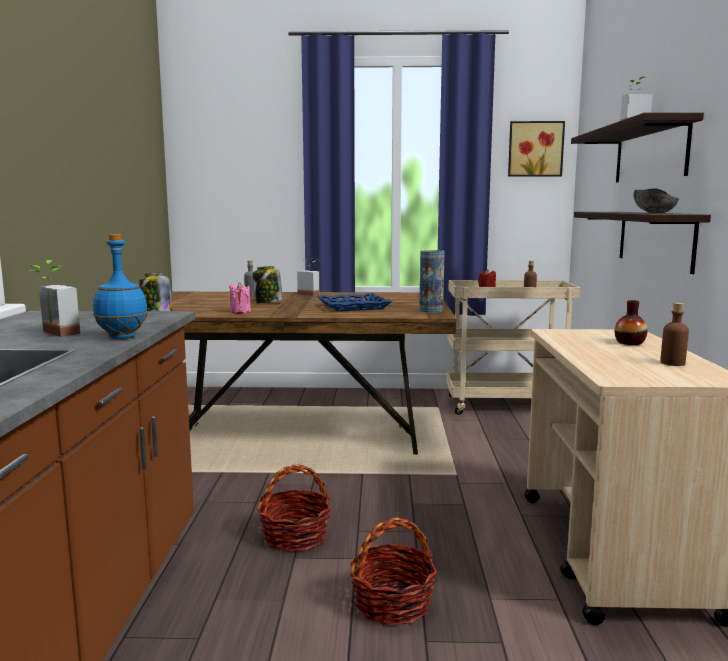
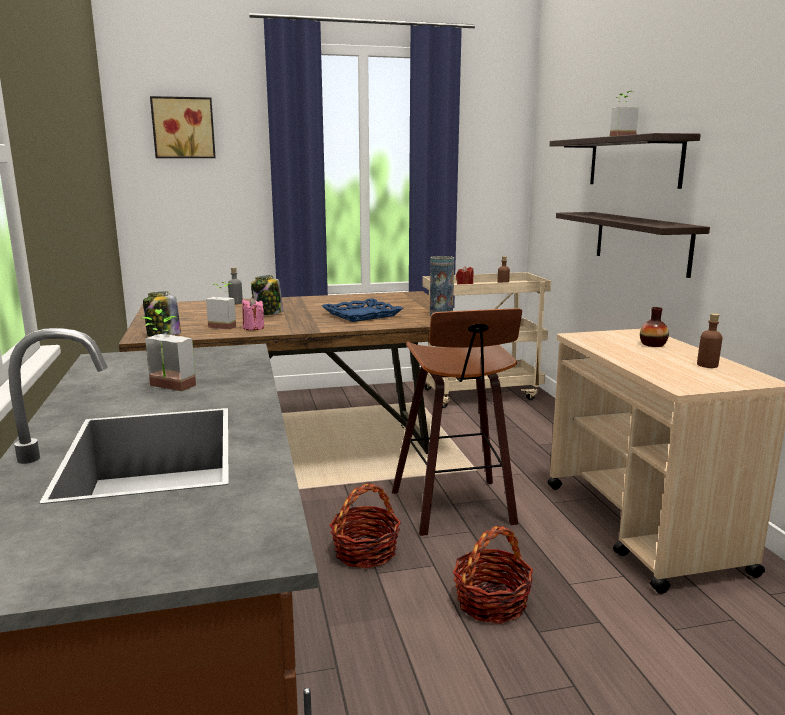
camera: 15 degrees left, 5 degrees up
blue bottle [93,234,148,339] -> none
potted plant [297,258,319,296] -> potted plant moved to [206,282,236,330]
picture [508,121,565,177] -> picture moved to [150,96,216,158]
grey bowl [634,188,679,213] -> none
none -> stool [392,308,522,536]

